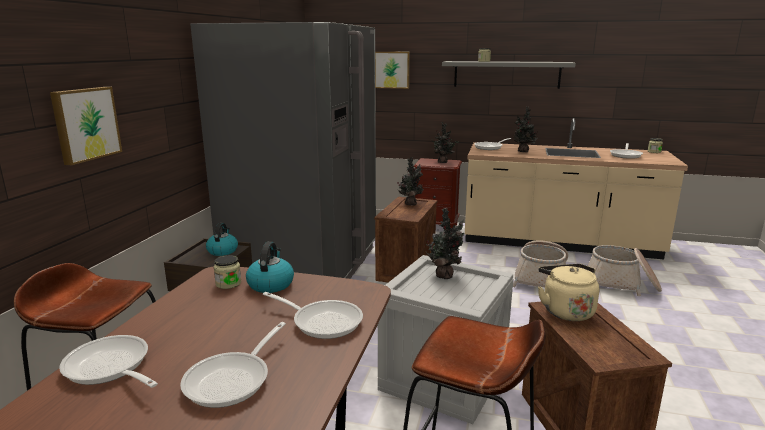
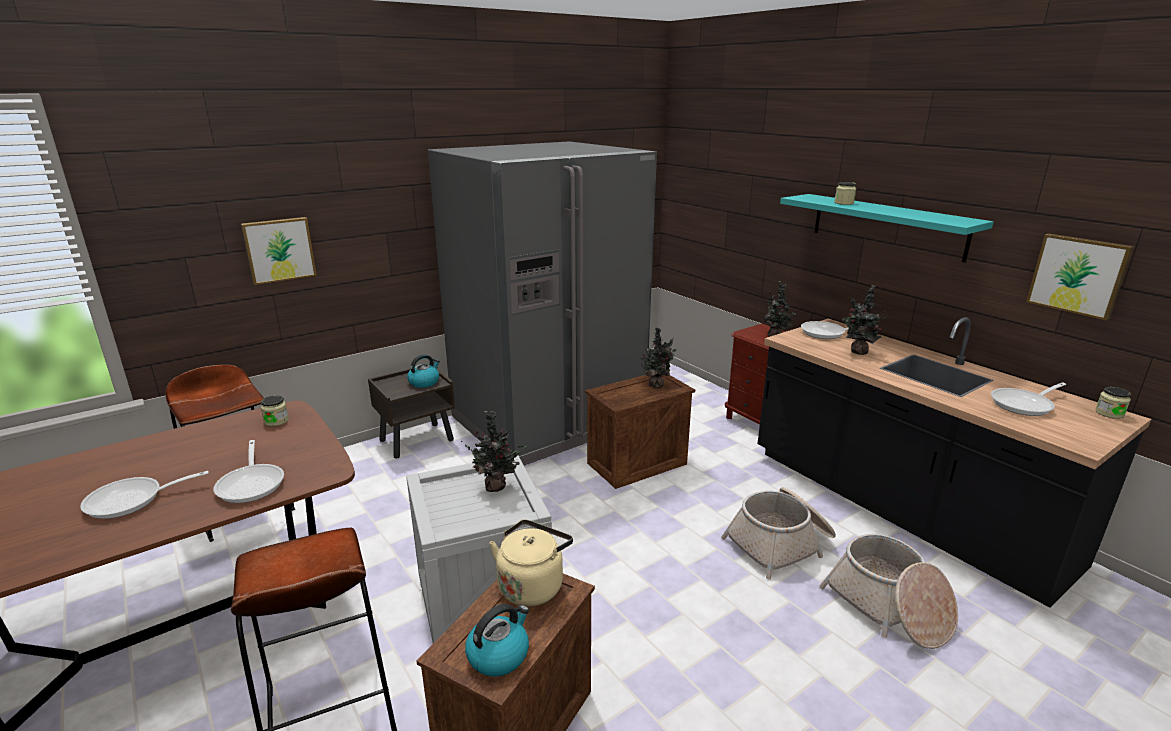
camera: 40 degrees right, 5 degrees up
frying pan [59,335,158,388] -> none
kettle [246,242,294,293] -> kettle moved to [465,604,529,677]
picture [375,52,410,89] -> picture moved to [1026,233,1134,320]
grey shelf [442,61,576,89] -> turquoise shelf [780,194,994,263]
beige counter [465,118,688,259] -> black counter [757,317,1151,608]

